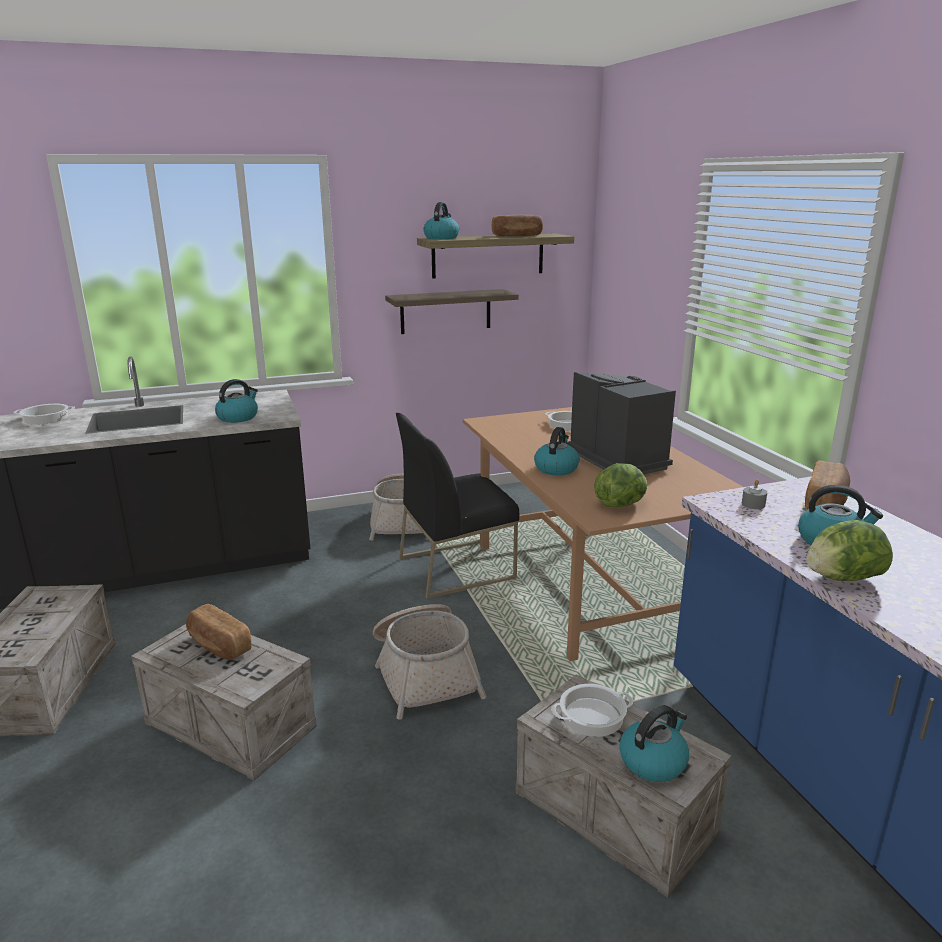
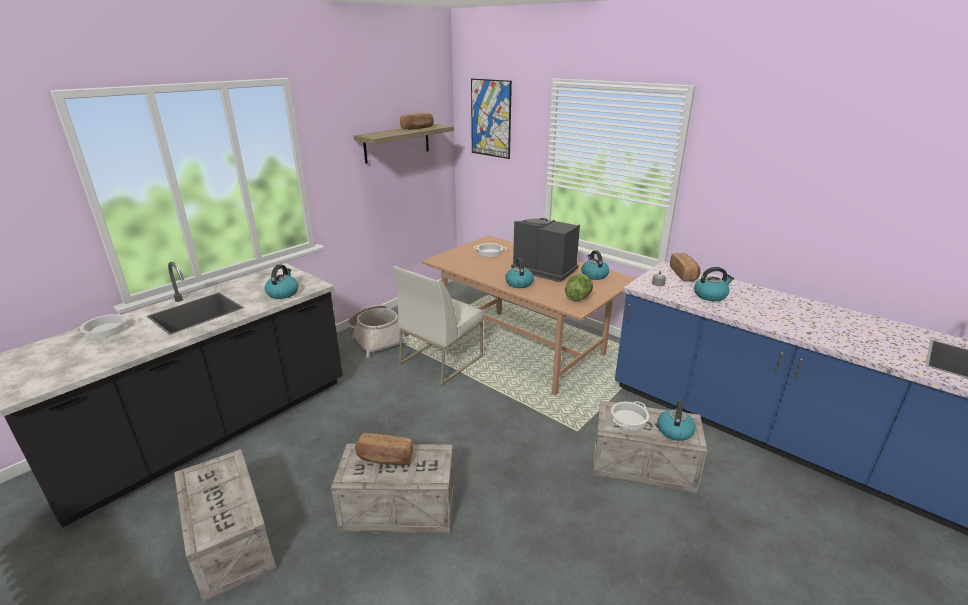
camera: 30 degrees left, 5 degrees up
basket [373,604,487,720] -> none
shelf [385,289,519,334] -> none
black chair [396,413,519,599] -> white chair [392,266,484,385]
kettle [424,202,459,239] -> kettle moved to [581,250,609,280]
lettuce [807,520,893,581] -> none
none -> picture [471,78,512,159]

